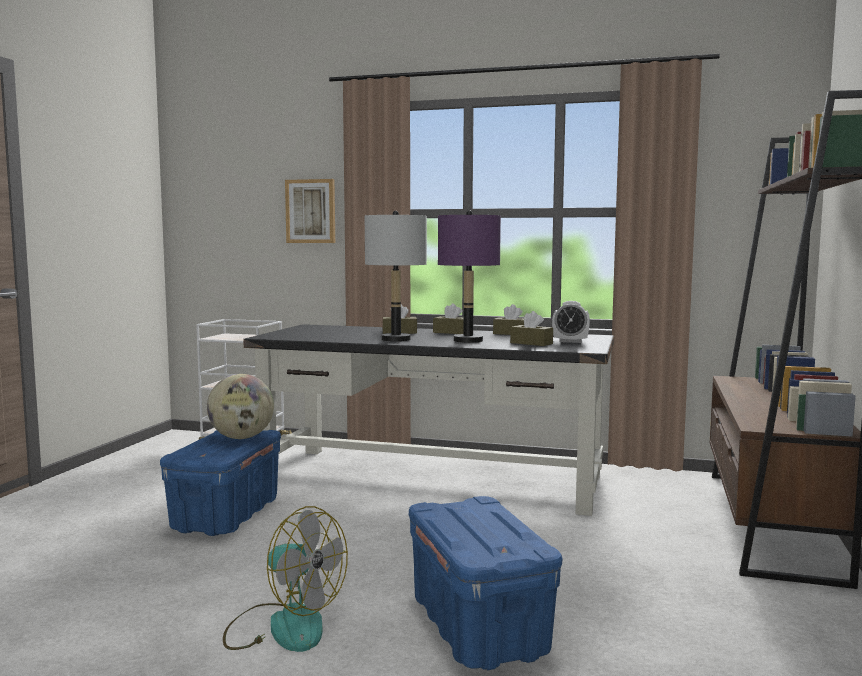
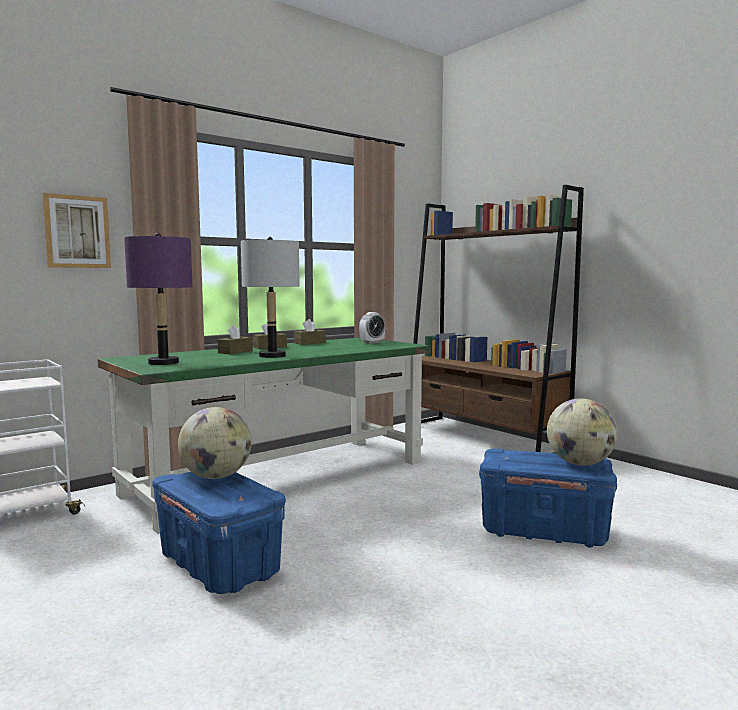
camera: 55 degrees left, 0 degrees up
fan [223,506,348,652] -> none
black desk [243,324,614,516] -> green desk [97,337,430,534]
purple table lamp [438,210,501,343] -> purple table lamp moved to [124,233,193,365]
brown tissue box [510,311,553,346] -> none
none -> globe [547,398,618,466]

